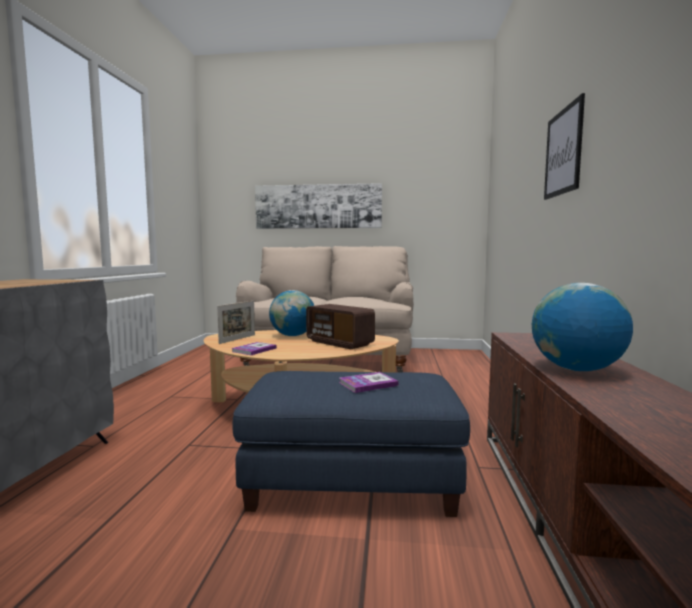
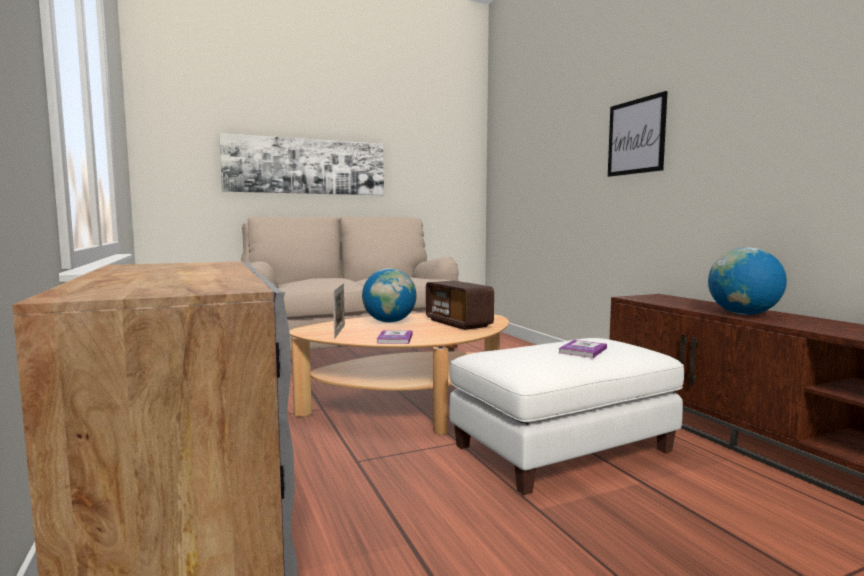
camera: 30 degrees left, 0 degrees up
blue ottoman [233,371,470,517] -> white ottoman [449,338,684,495]
radio [306,304,375,349] -> radio turned 45 degrees clockwise [426,281,494,330]

